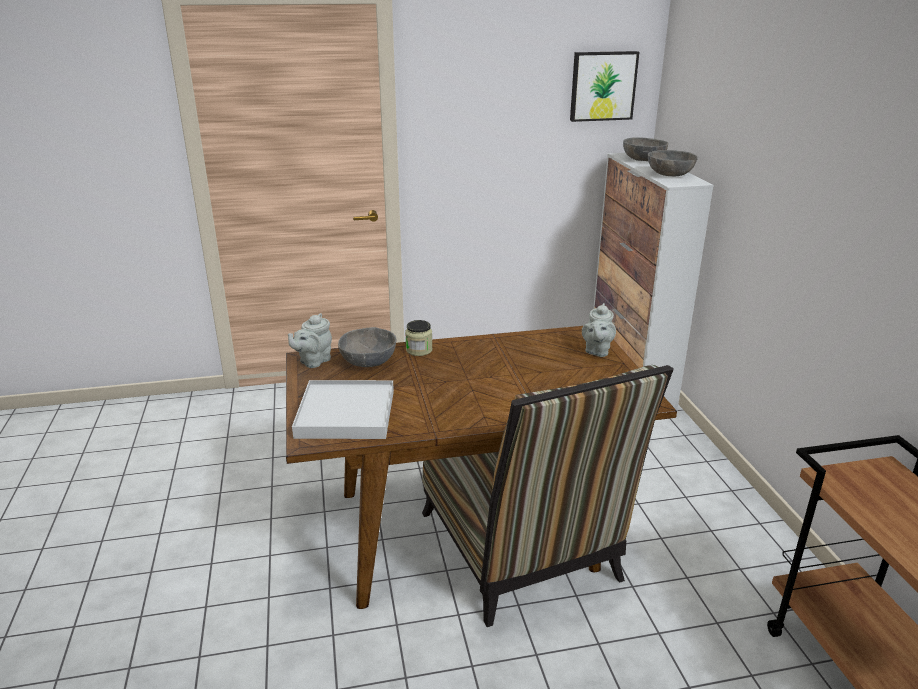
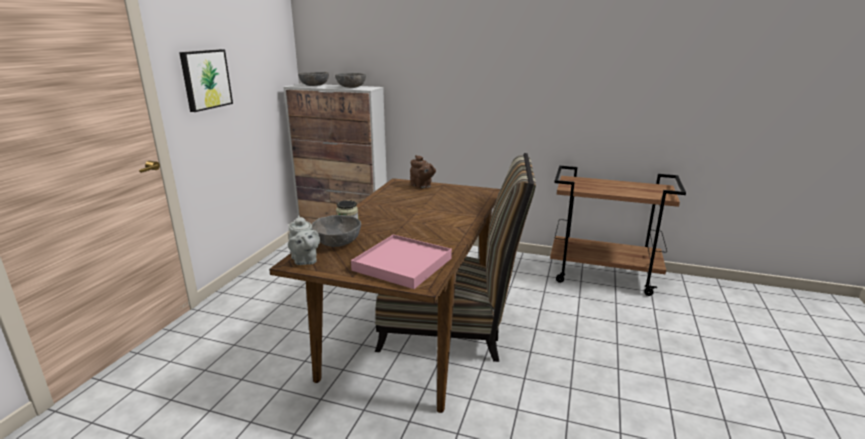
camera: 60 degrees left, 5 degrees down
white tray [292,380,394,439] -> pink tray [351,235,452,289]
picture [570,51,639,122] -> picture moved to [179,49,233,112]
grey teapot [582,303,616,357] -> brown teapot [410,155,436,188]

